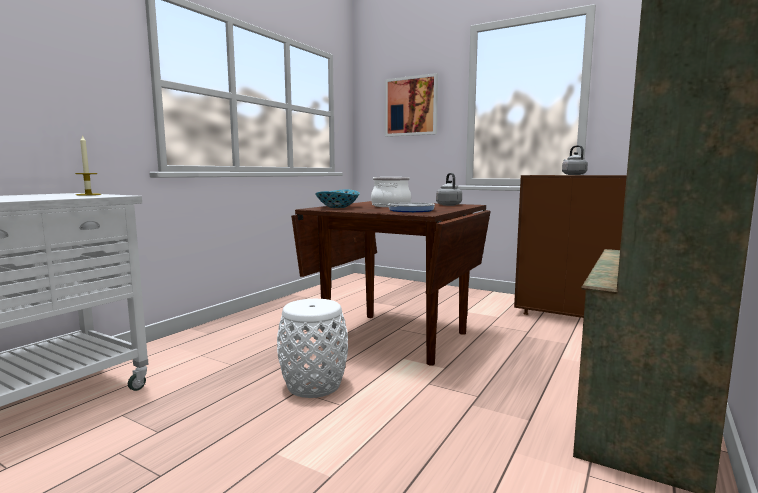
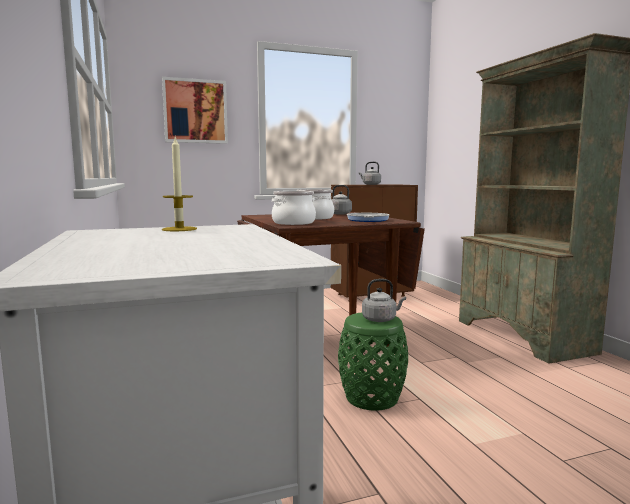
camera: 50 degrees left, 0 degrees up
white stool [277,299,348,398] -> green stool [338,312,408,411]
bowl [315,189,360,208] -> cooking pot [272,191,316,225]
none -> grey kettle [362,279,406,322]

